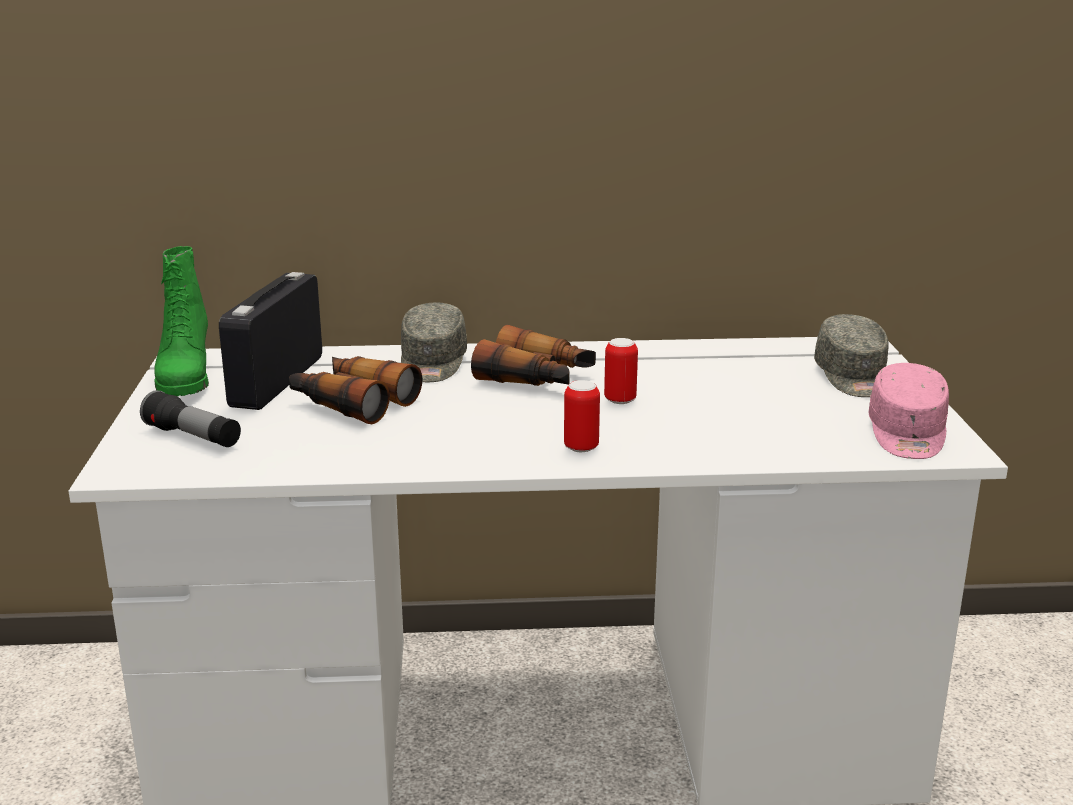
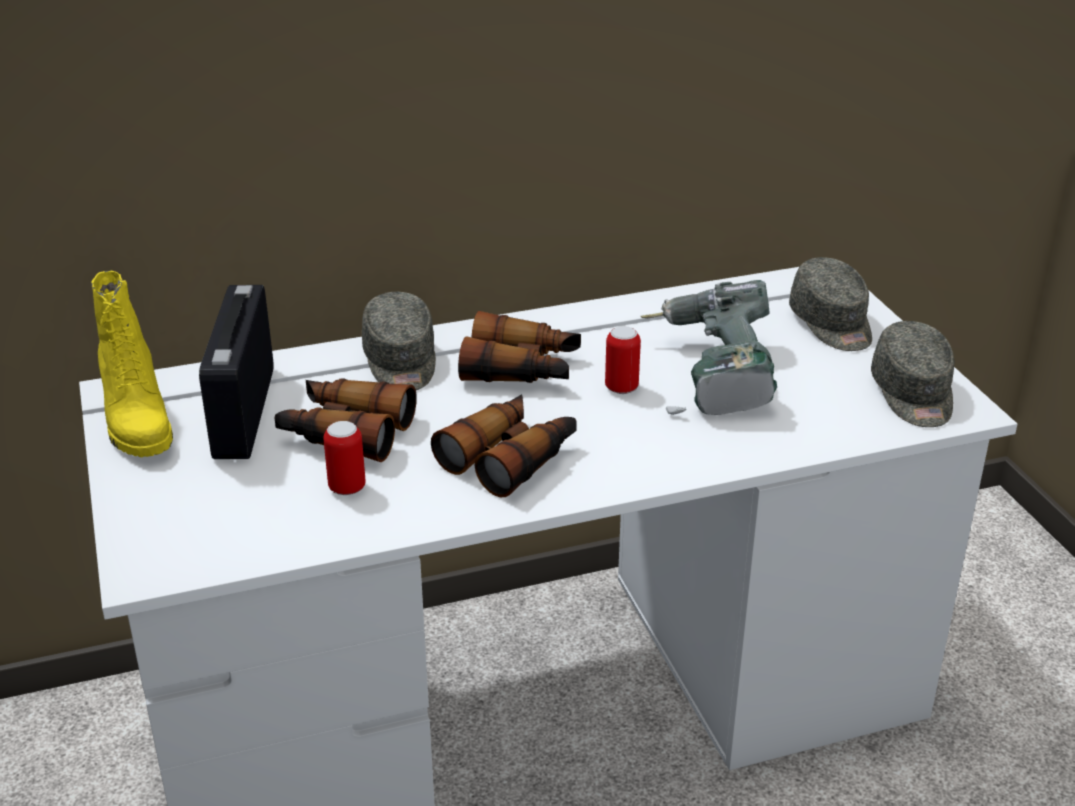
camera: 15 degrees left, 10 degrees up
flashlight [140,390,241,447] -> none
green boot [154,246,209,396] -> yellow boot [91,270,173,457]
can [564,380,600,452] -> can moved to [323,421,366,495]
pink cap [868,363,949,459] -> grey cap [871,321,954,427]
none -> binoculars [431,394,577,497]
none -> power drill [640,280,777,415]

